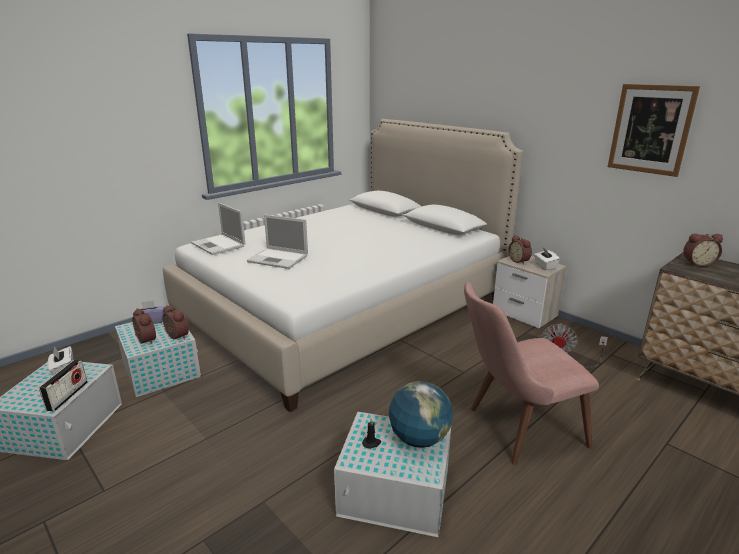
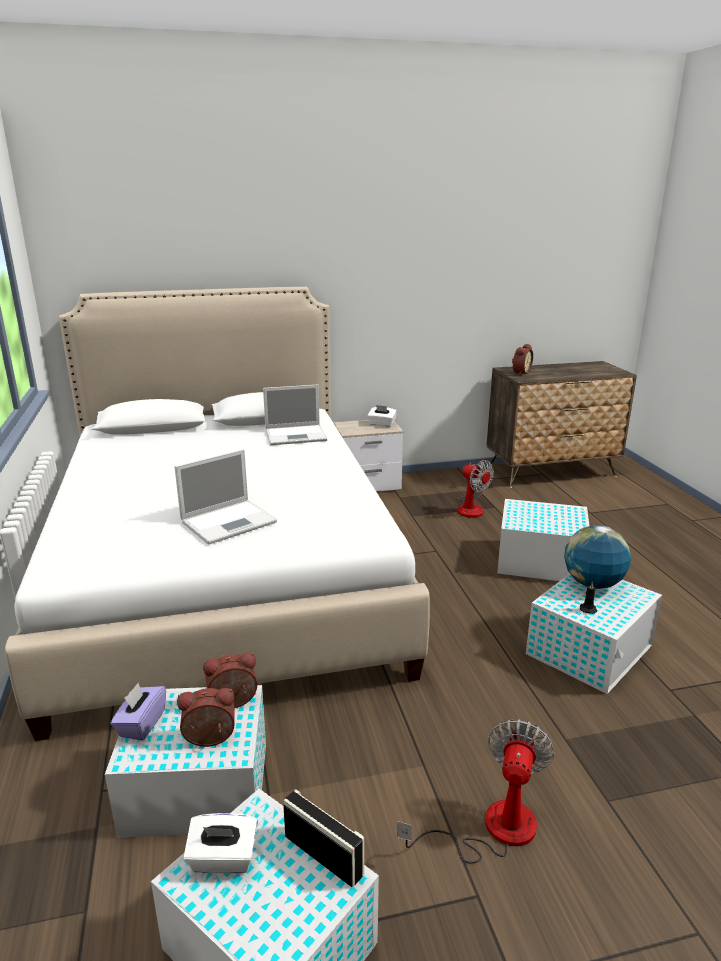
camera: 60 degrees left, 0 degrees up
laptop [191,203,246,255] -> laptop moved to [263,385,327,445]
pink chair [464,282,599,465] -> white storage box [497,499,590,581]
alarm clock [508,235,532,265] -> none
picture [608,84,700,177] -> none
none -> fan [397,719,555,864]

